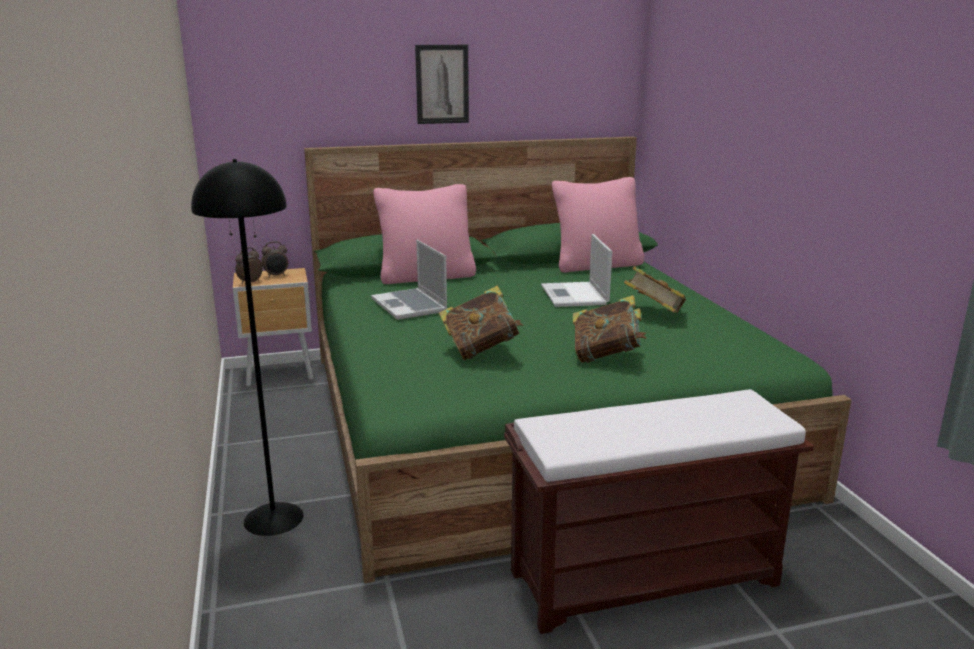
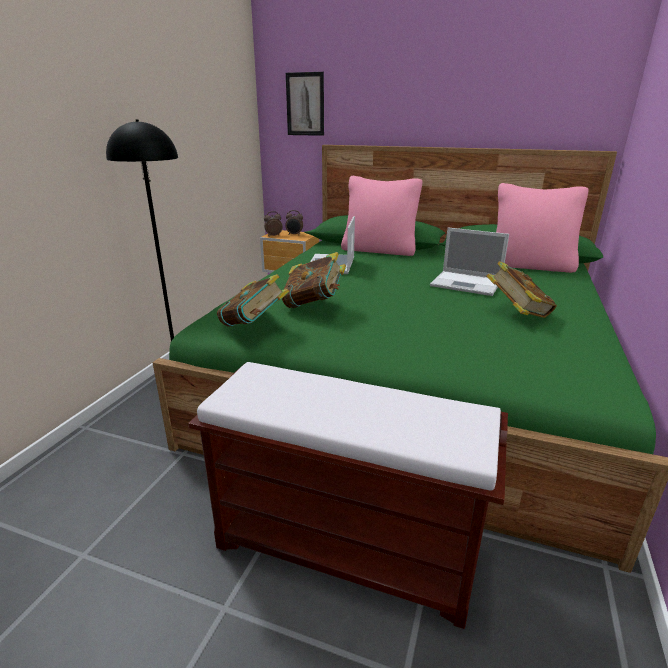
camera: 35 degrees right, 5 degrees up
picture [415,45,469,124] -> picture moved to [286,72,324,136]
laptop [541,234,612,307] -> laptop turned 90 degrees counterclockwise [430,227,509,296]
book [573,295,647,363] -> book moved to [217,274,289,327]

